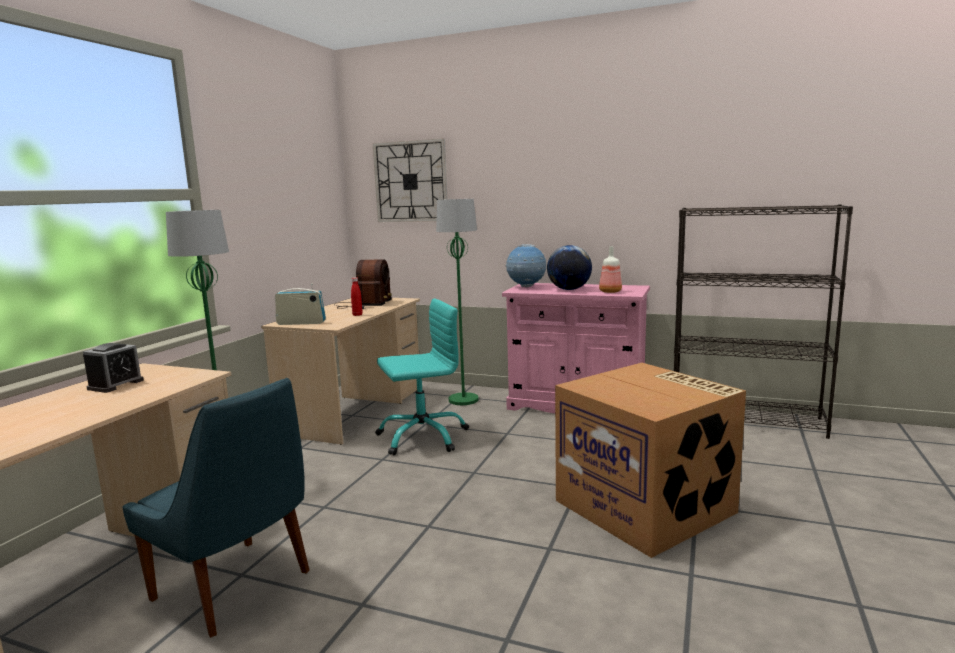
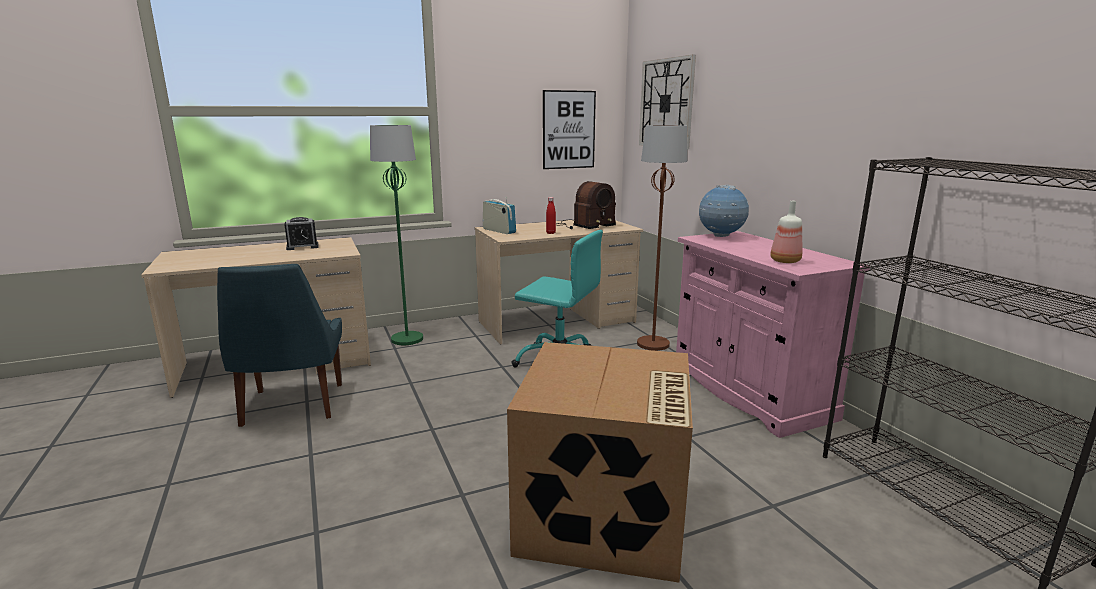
camera: 45 degrees right, 5 degrees up
green floor lamp [436,199,479,405] -> brown floor lamp [637,125,687,351]
globe [547,245,592,290] -> none
none -> picture [543,90,596,169]

